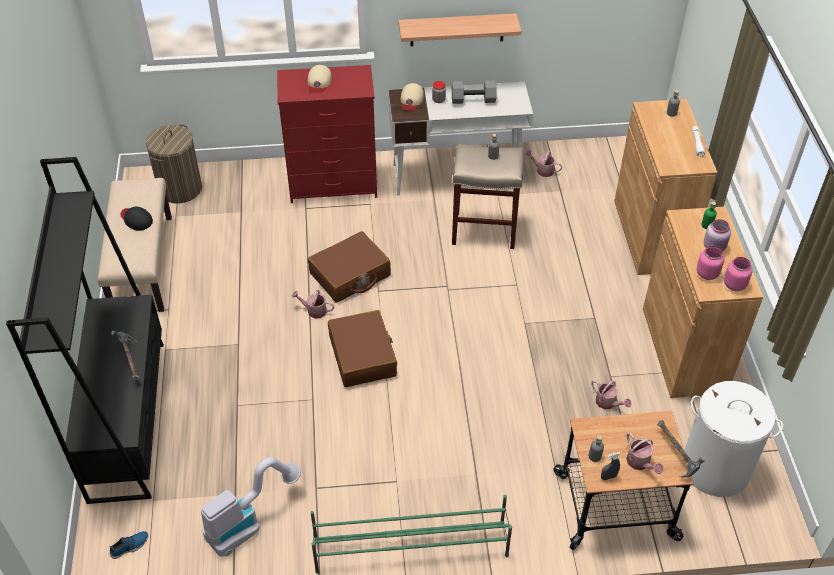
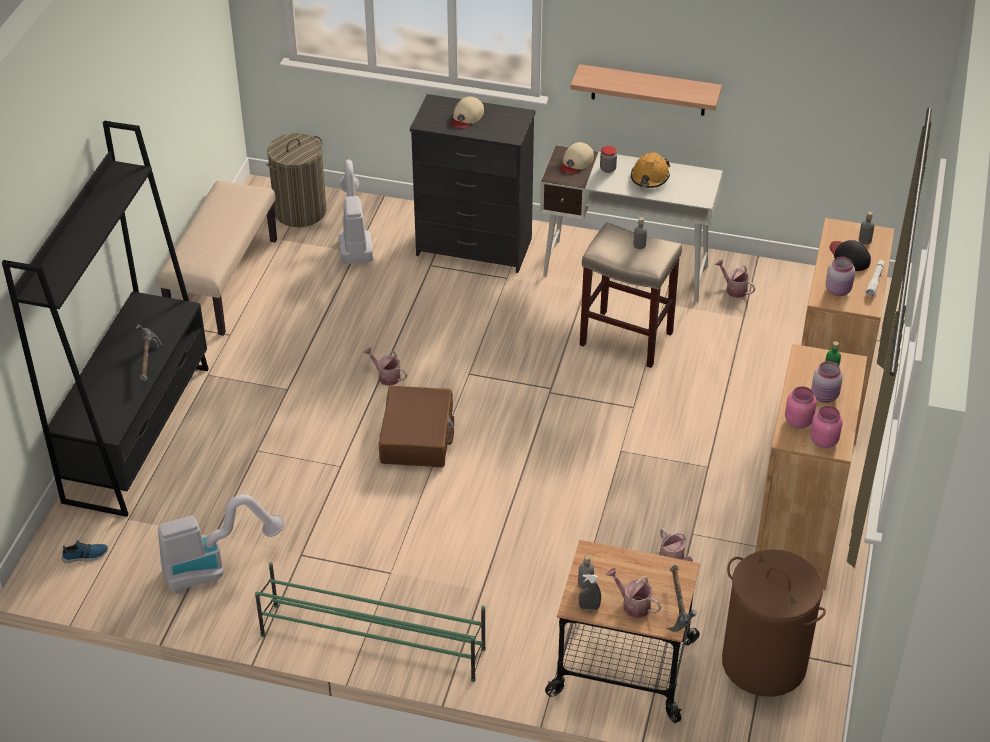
camera: 20 degrees right, 5 degrees down
black cap [120,206,153,231] -> black cap moved to [830,240,871,271]
red dresser [277,65,377,203] -> black dresser [410,94,536,273]
brown suitcase [308,231,391,303] -> none
grey dumbbell [452,80,497,104] -> orange hard hat [631,152,670,188]
watering can [626,433,663,474] -> watering can turned 135 degrees clockwise [606,568,661,618]
white laundry basket [684,381,783,497] -> brown laundry basket [722,549,826,697]
none -> vacuum cleaner [339,160,373,264]
none -> pink jar [826,257,855,296]

